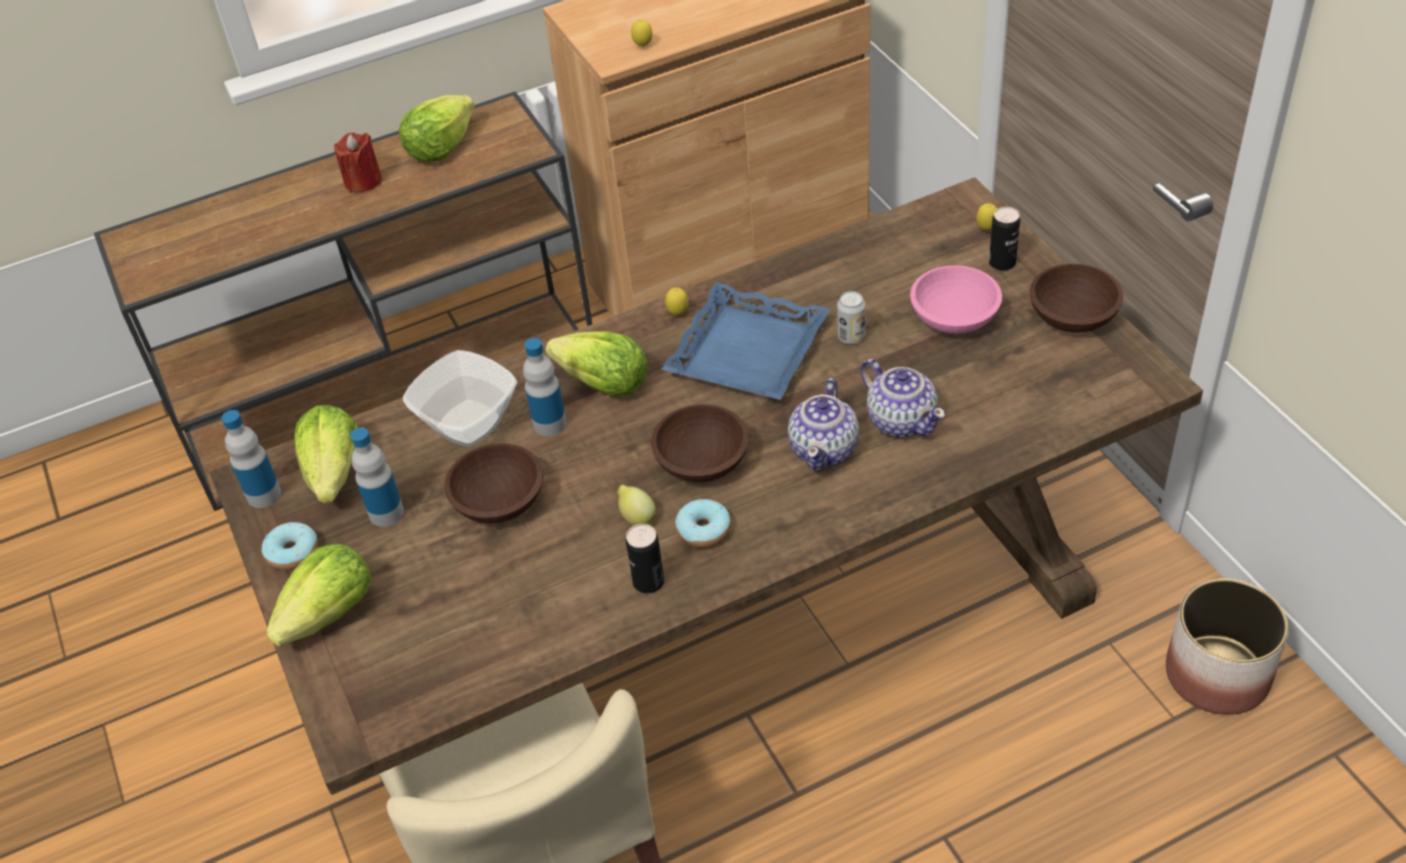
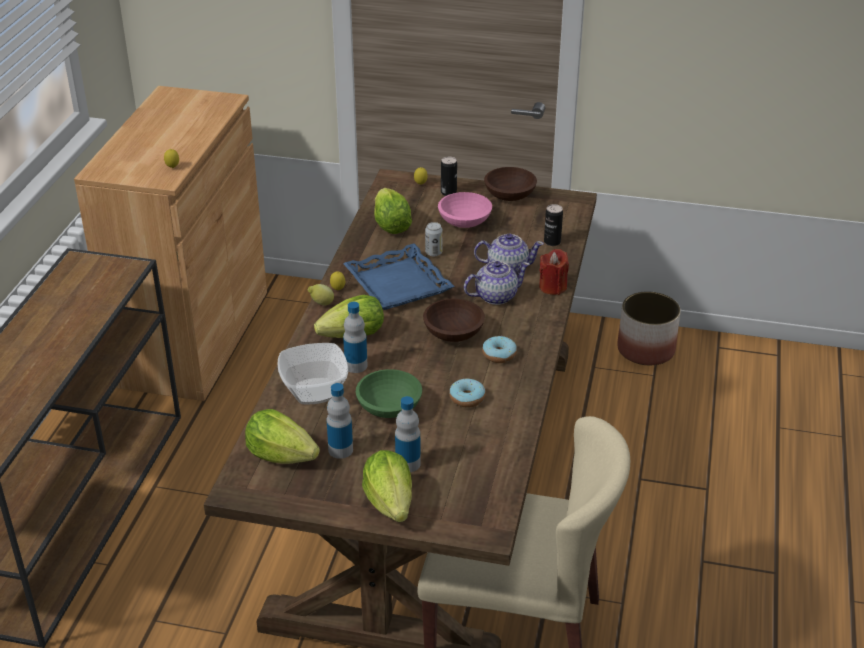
camera: 55 degrees left, 10 degrees down
bottle [222,410,281,508] -> bottle moved to [395,396,421,472]
donut [262,522,318,571] -> donut moved to [449,378,485,408]
red candle [334,133,382,192] -> red candle moved to [539,249,569,295]
lettuce [399,95,474,162] -> lettuce moved to [374,188,412,234]
brown bowl [444,443,543,523] -> green bowl [356,369,422,418]
lemon [617,485,656,526] -> lemon moved to [308,284,334,305]
can [626,524,664,593] -> can moved to [544,204,563,246]
teapot [788,378,859,471] -> teapot turned 75 degrees counterclockwise [464,261,530,305]

